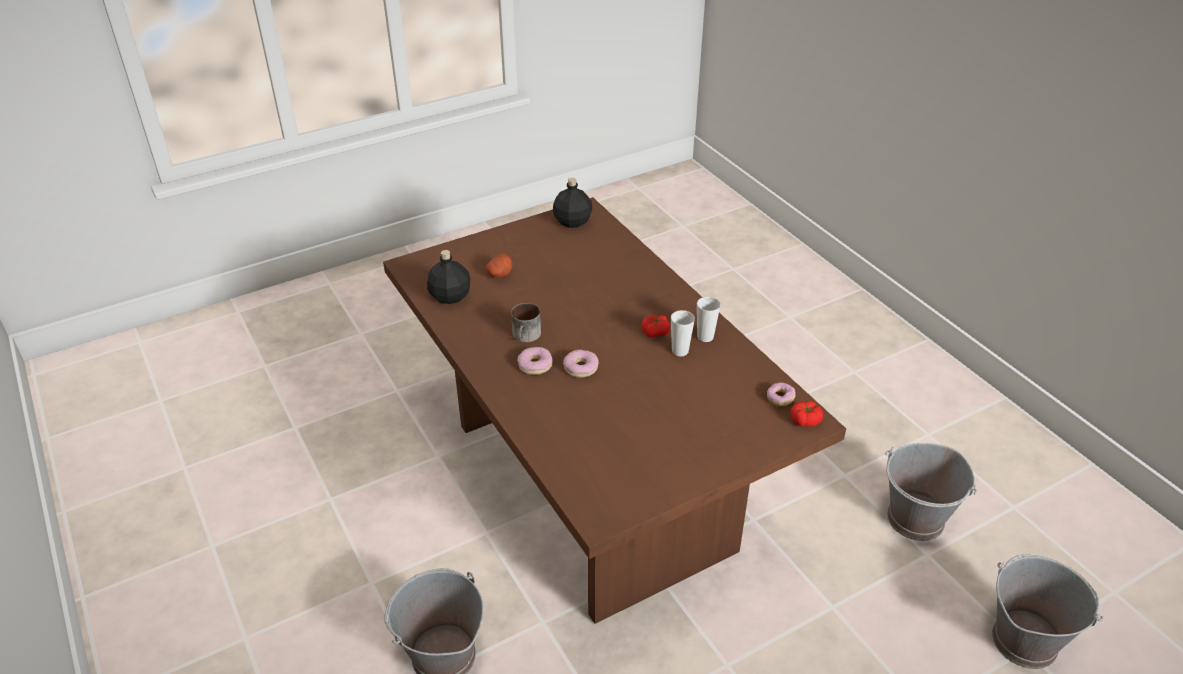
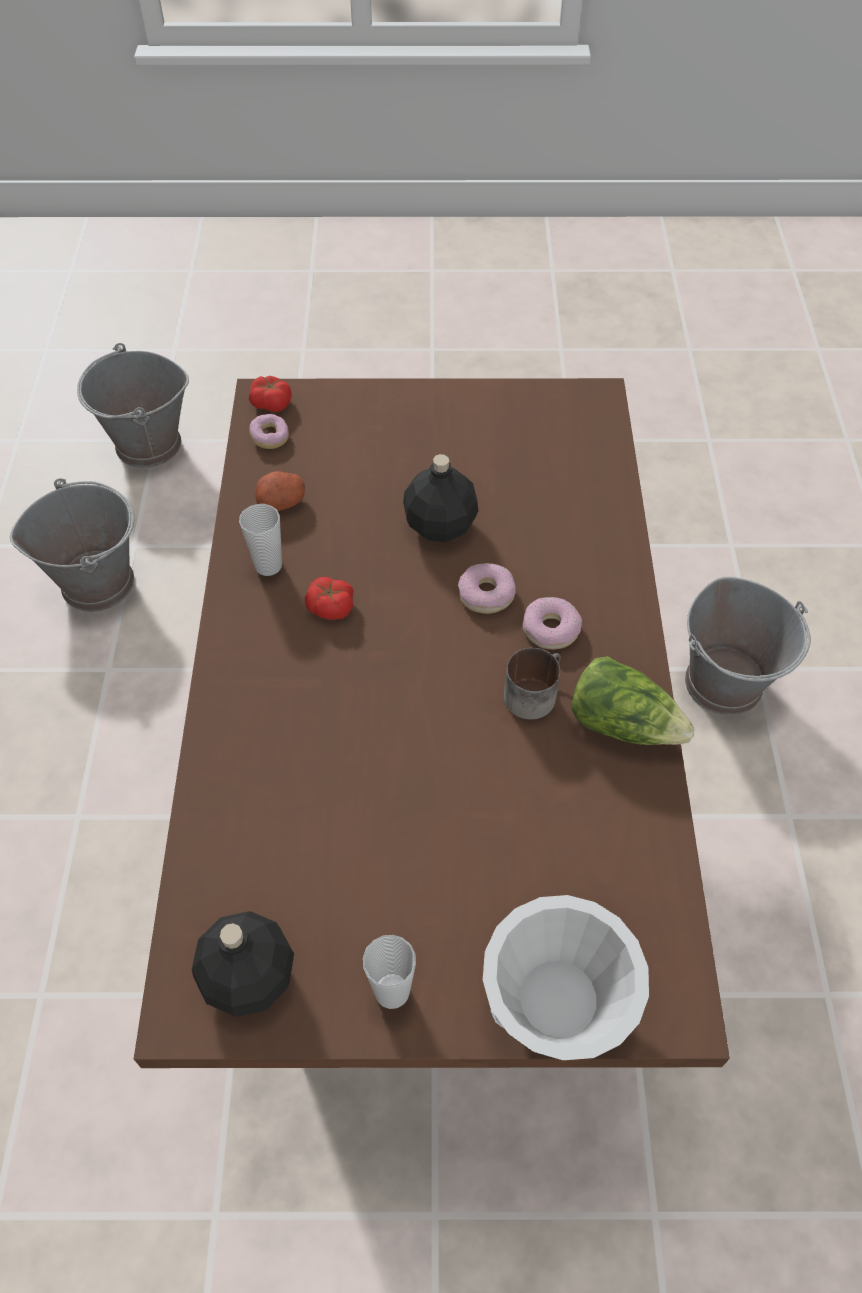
camera: 150 degrees left, 15 degrees up
black bottle [427,250,470,304] -> black bottle moved to [403,454,478,542]
potato [486,254,513,277] -> potato moved to [254,471,305,511]
cup [671,310,695,356] -> cup moved to [363,935,416,1009]
none -> white bowl [483,895,649,1060]
none -> lettuce [571,656,694,745]

